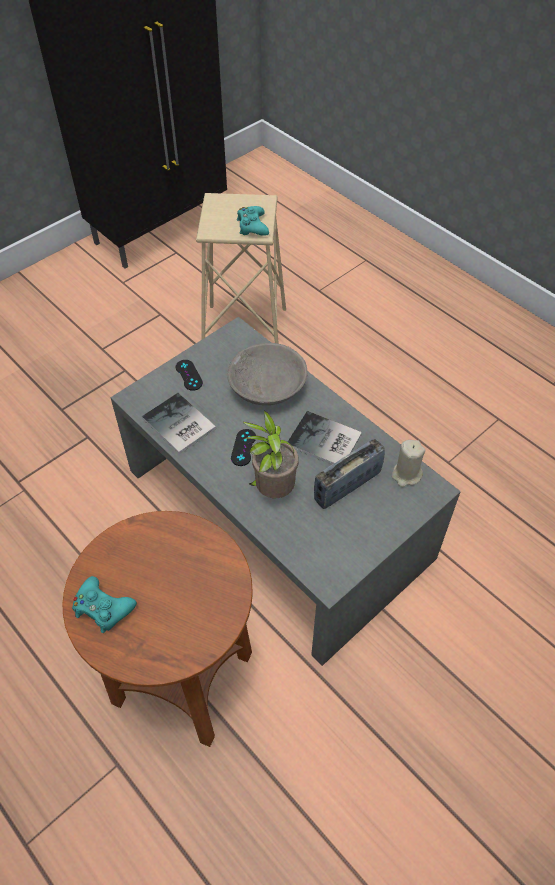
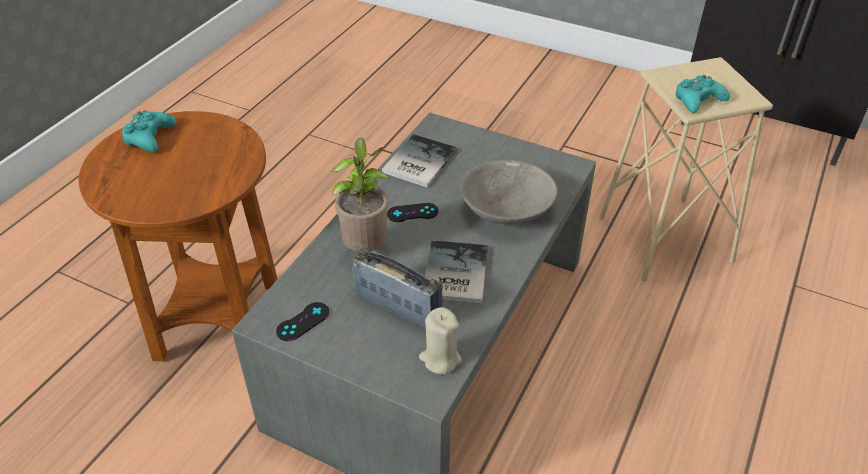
camera: 70 degrees right, 10 degrees down
black game controller [176,360,203,391] -> black game controller moved to [276,302,329,341]

